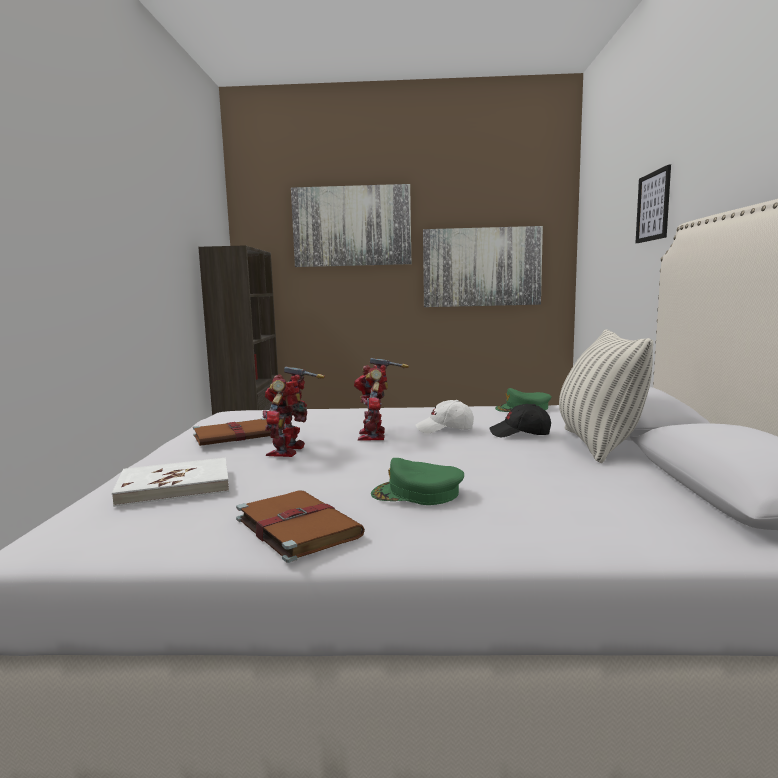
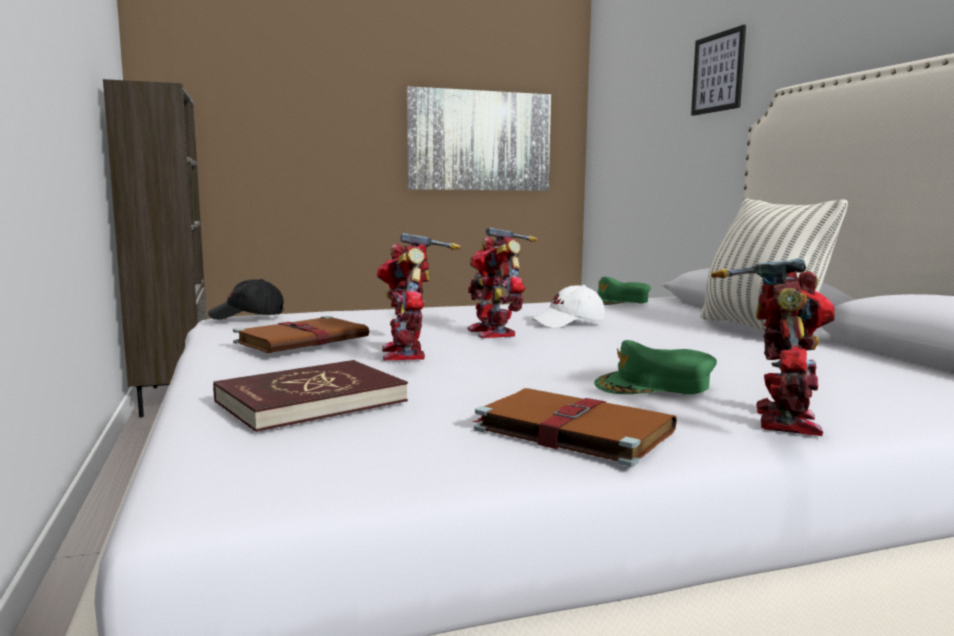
camera: 20 degrees left, 0 degrees up
white book [112,458,229,507] -> red book [213,360,408,432]
picture [291,184,411,267] -> none
black cap [489,404,551,437] -> black cap moved to [208,279,284,320]
none -> toy robot [711,258,835,436]

